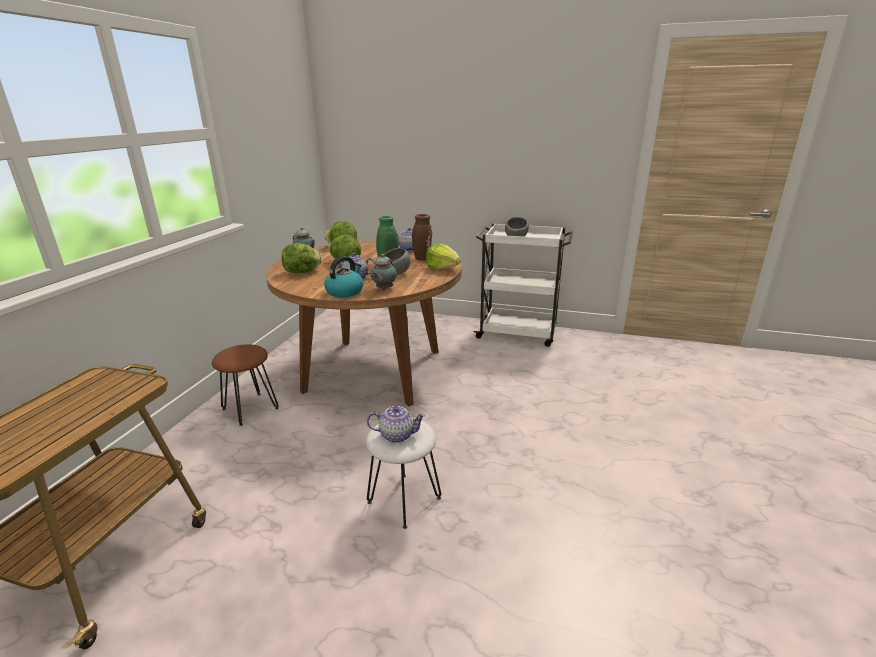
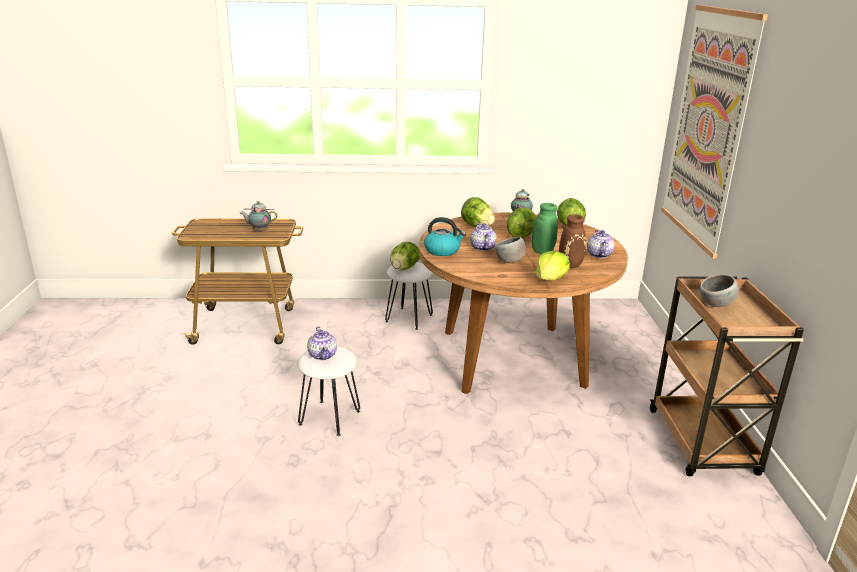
camera: 70 degrees right, 0 degrees up
brown stool [212,344,279,426] -> white stool [385,262,433,330]
teapot [371,254,397,290] -> teapot moved to [240,201,277,231]
white cart [473,223,573,347] -> brown cart [650,276,804,476]
none -> lettuce [390,242,420,270]
none -> picture [661,5,768,259]

